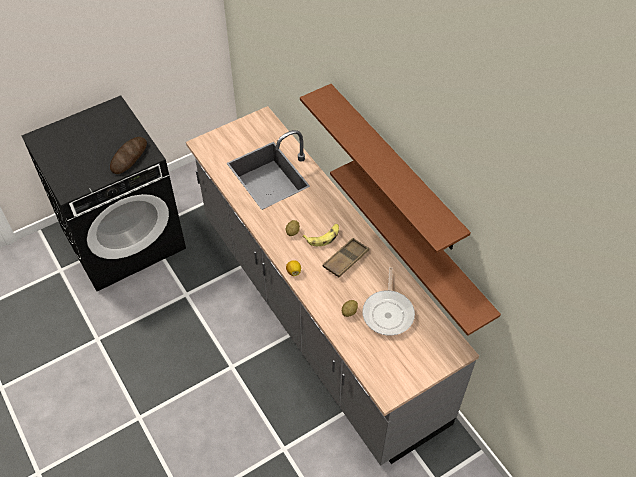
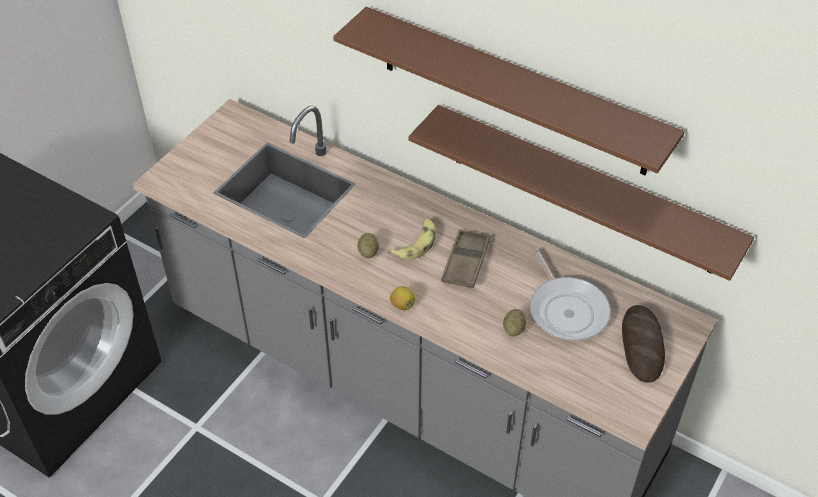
camera: 25 degrees left, 5 degrees down
bread [110,137,147,174] -> bread moved to [622,305,665,383]

